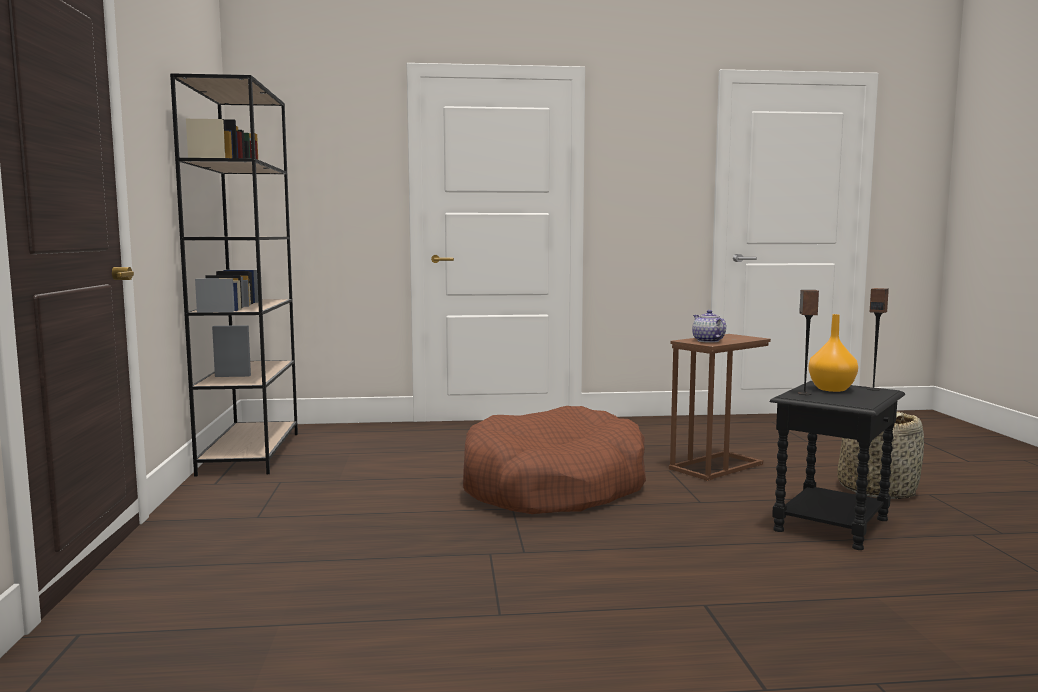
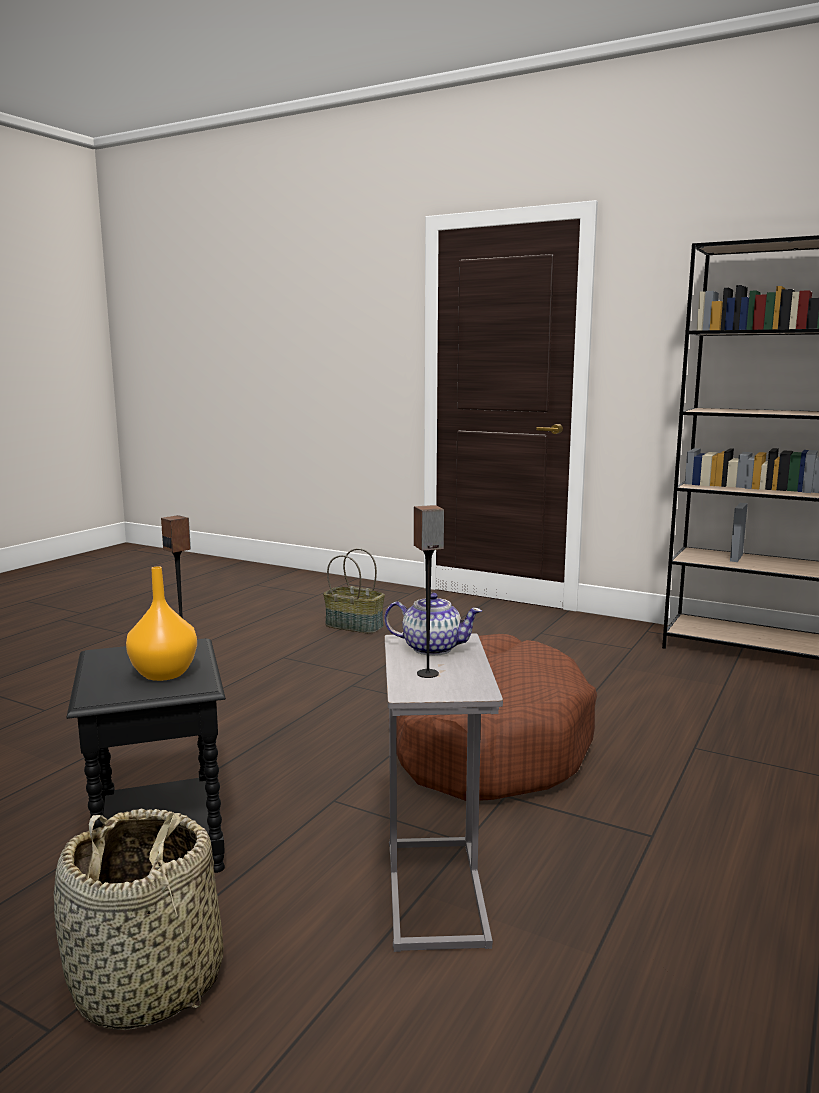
camera: 125 degrees right, 5 degrees up
brown side table [669,334,771,481] -> grey side table [385,633,503,952]
speaker [866,288,889,391] -> speaker moved to [414,505,444,678]
none -> basket [323,548,385,633]

